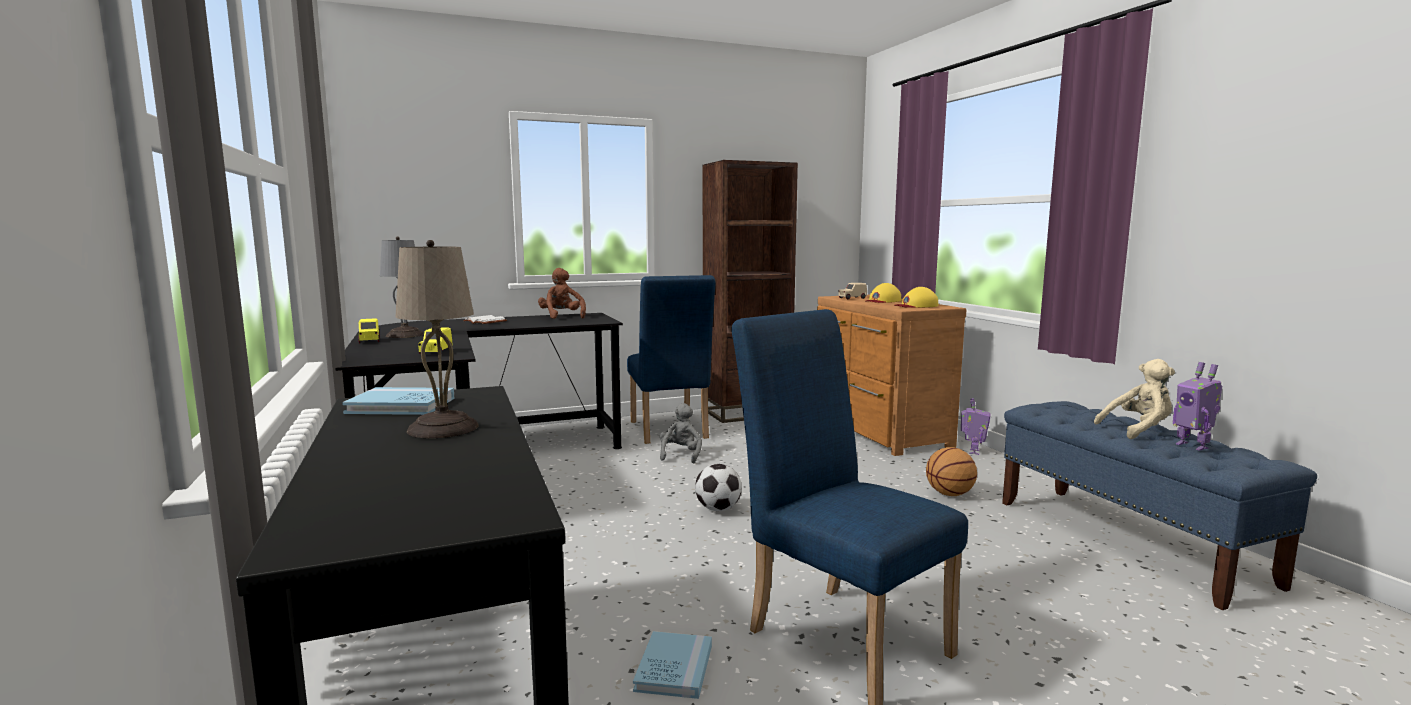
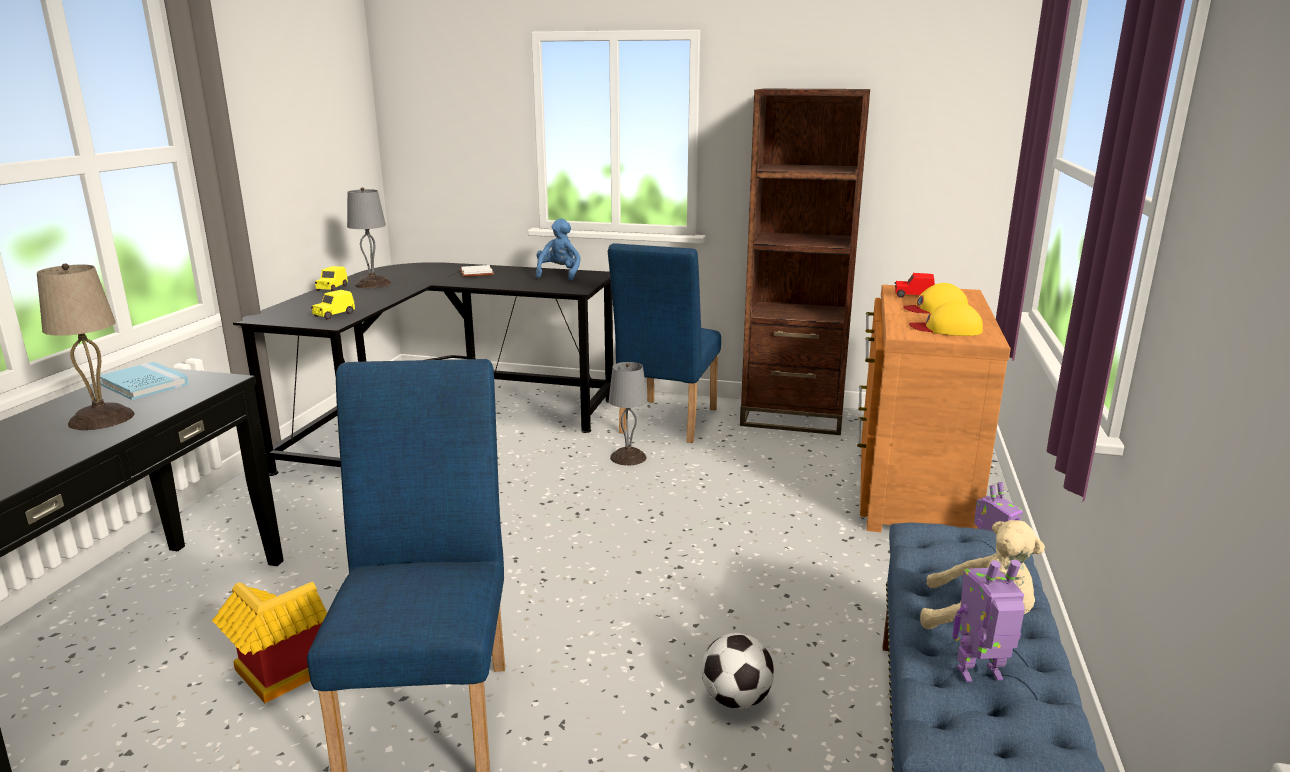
camera: 35 degrees right, 10 degrees up
brown plush toy [538,268,586,319] -> blue plush toy [536,218,581,281]
blue book [633,631,712,699] -> toy house [212,582,327,703]
grey plush toy [660,403,702,463] -> grey table lamp [609,362,647,465]
football [695,464,742,511] -> football moved to [701,633,774,709]
beige toy car [838,283,867,299] -> red toy car [895,273,935,298]
basketball [926,447,977,496] -> none
toy robot [1173,362,1222,451] -> toy robot turned 75 degrees clockwise [952,559,1025,682]

